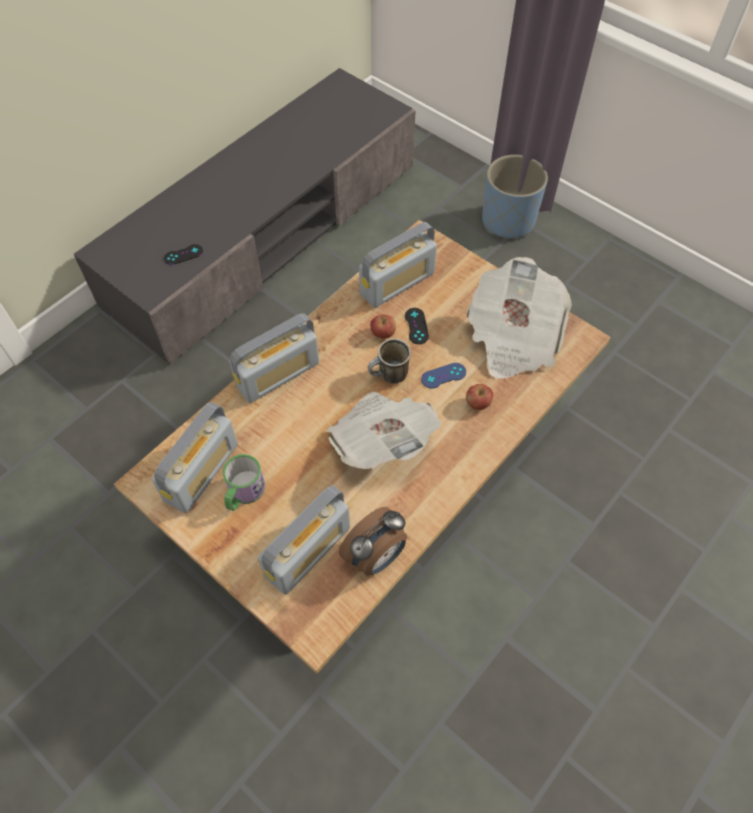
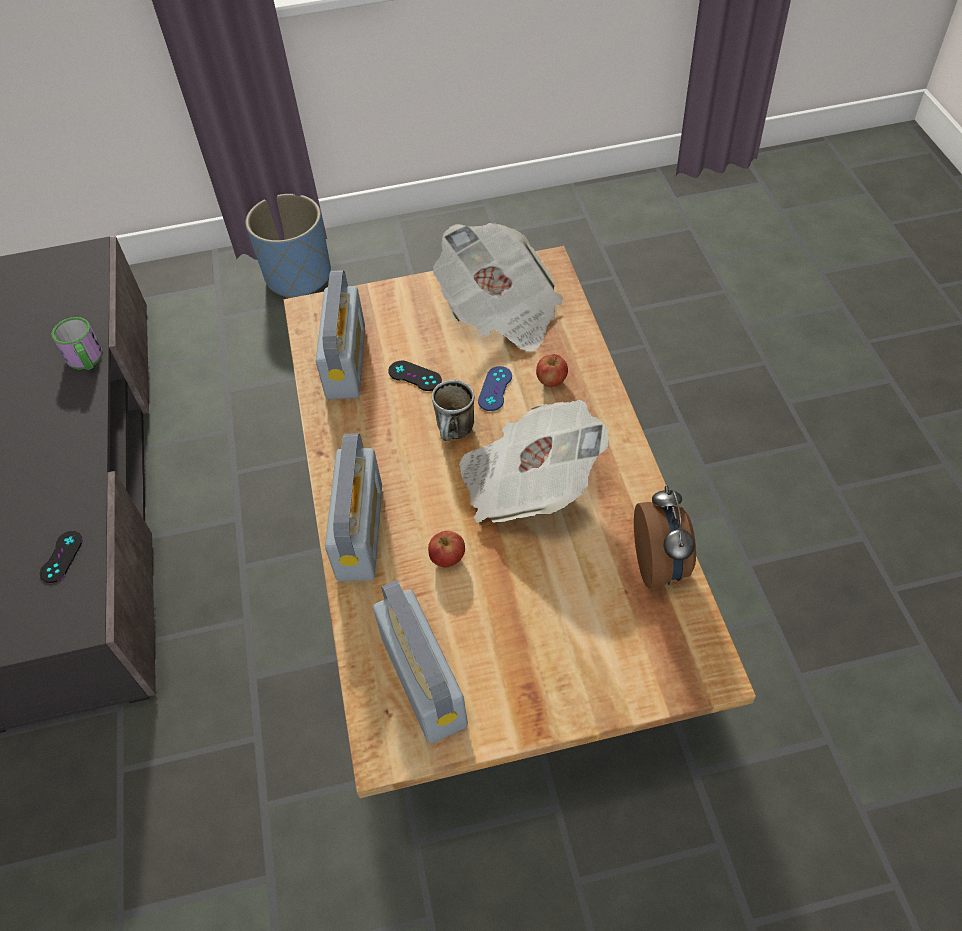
camera: 50 degrees left, 5 degrees down
mug [223,454,265,511] -> mug moved to [52,317,103,370]
radio [258,485,350,595] -> none
apple [370,314,396,339] -> apple moved to [428,531,465,568]

